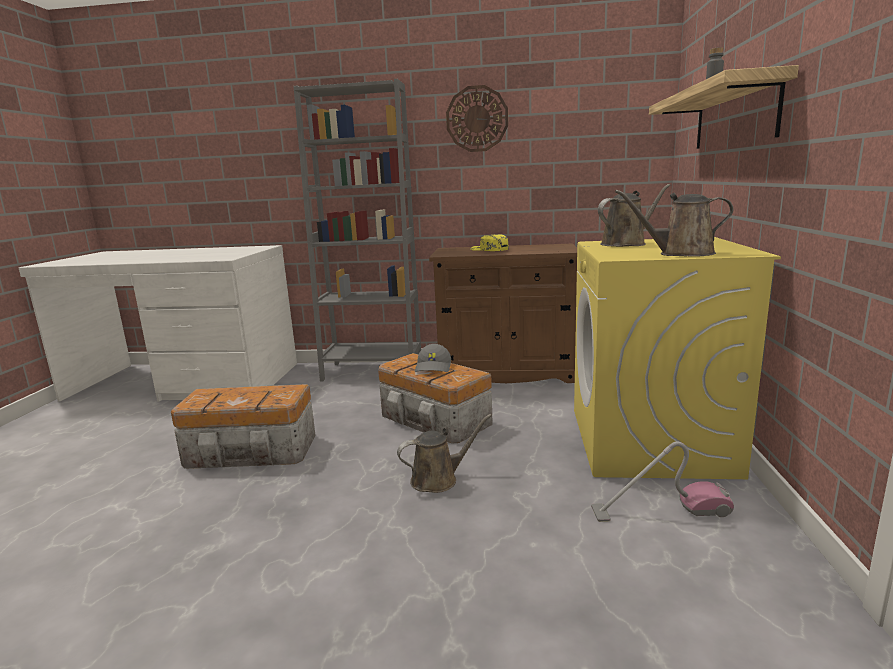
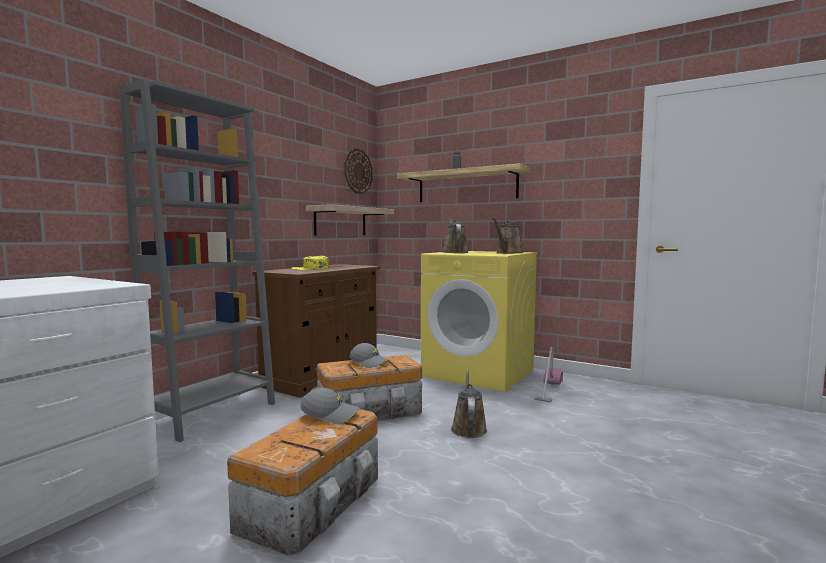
camera: 65 degrees left, 10 degrees down
wall clock [446,85,508,152] -> wall clock moved to [344,148,373,194]
none -> grey cap [300,388,359,424]
none -> shelf [306,204,394,236]

